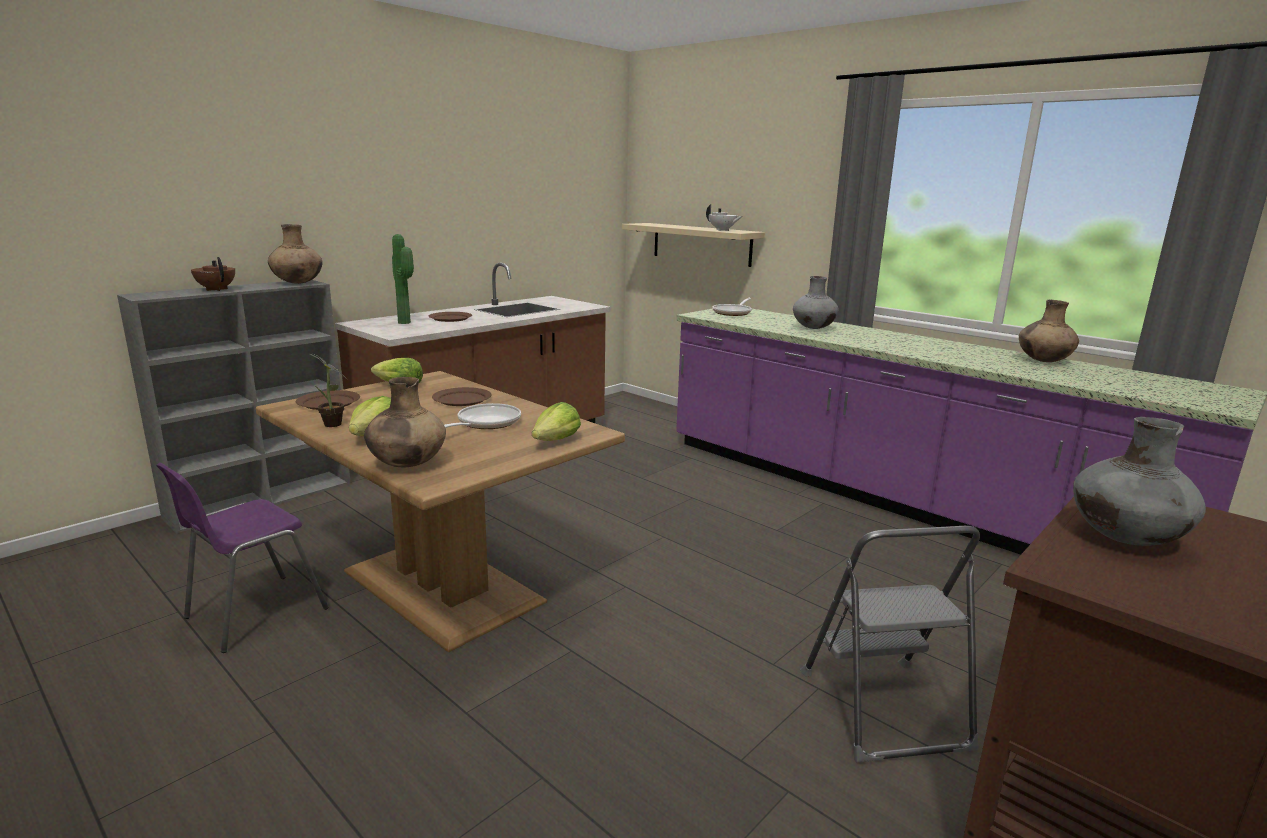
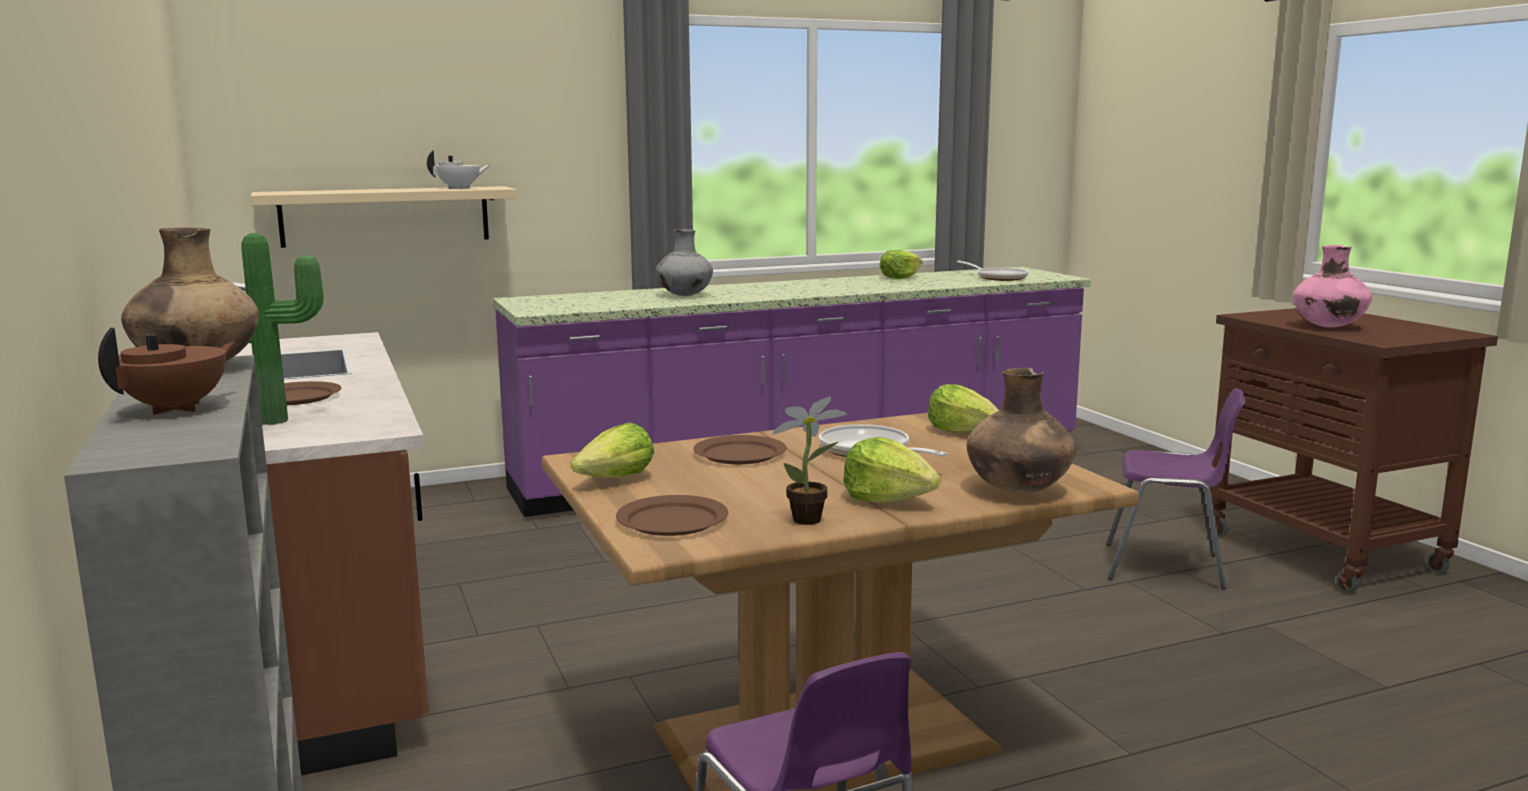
camera: 65 degrees left, 5 degrees down
brown teapot [191,257,235,291] -> brown teapot turned 135 degrees clockwise [98,328,236,415]
frying pan [712,298,752,316] -> frying pan moved to [957,260,1029,281]
grey step ladder [800,526,980,763] -> purple chair [1106,388,1246,589]
brown vase [1019,300,1079,362] -> lettuce [880,250,922,279]
grey vase [1073,417,1206,546] -> pink vase [1293,245,1372,328]

